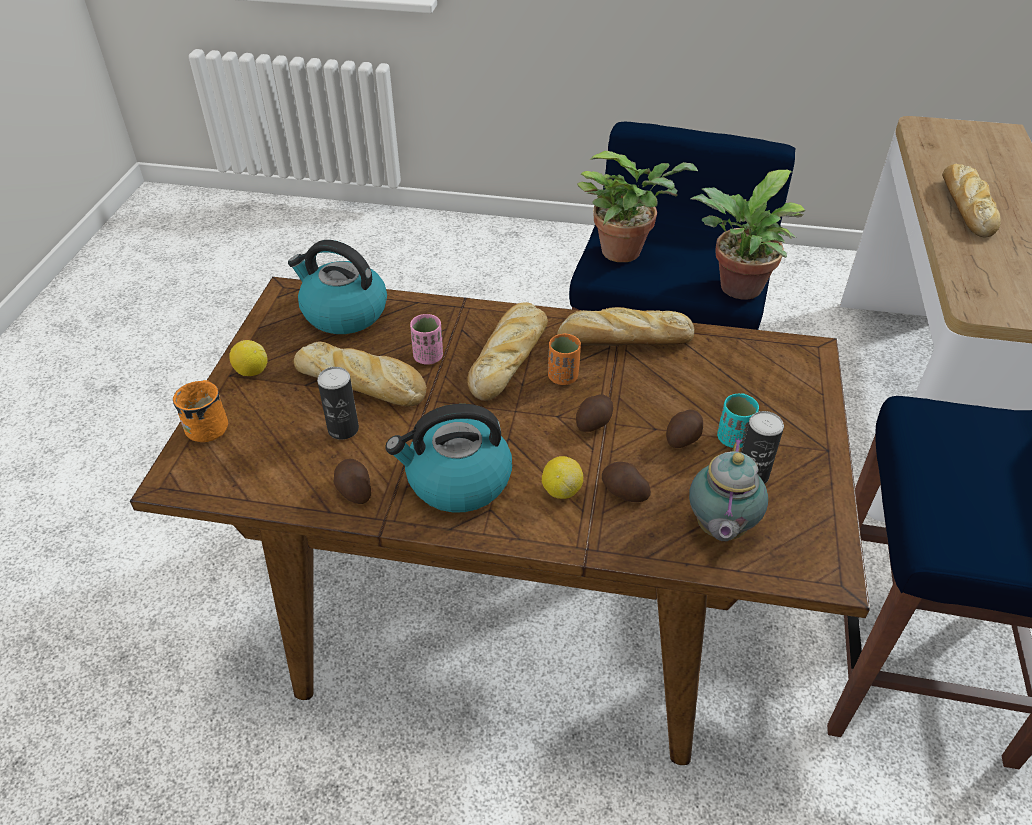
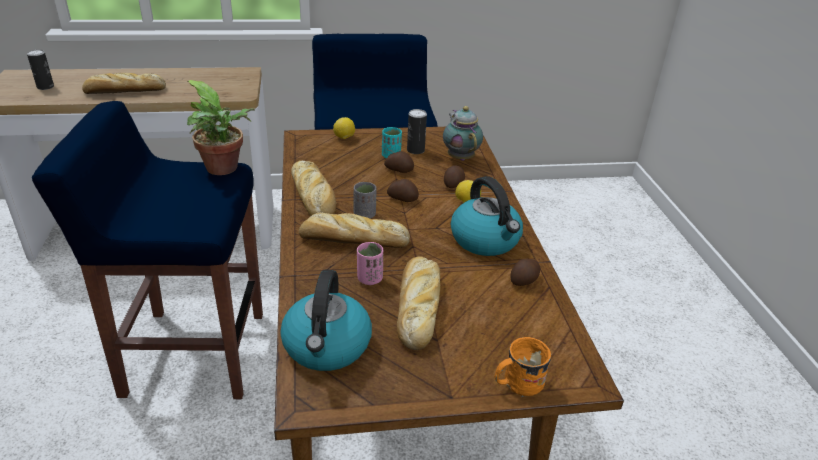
camera: 110 degrees left, 10 degrees down
lemon [229,340,268,376] -> lemon moved to [333,117,355,139]
can [317,367,359,440] -> can moved to [27,49,54,90]
orange cup [548,333,581,385] -> grey cup [353,182,377,219]
potted plant [577,151,698,262] -> none
teapot [689,438,768,541] -> teapot turned 105 degrees counterclockwise [443,106,483,161]

